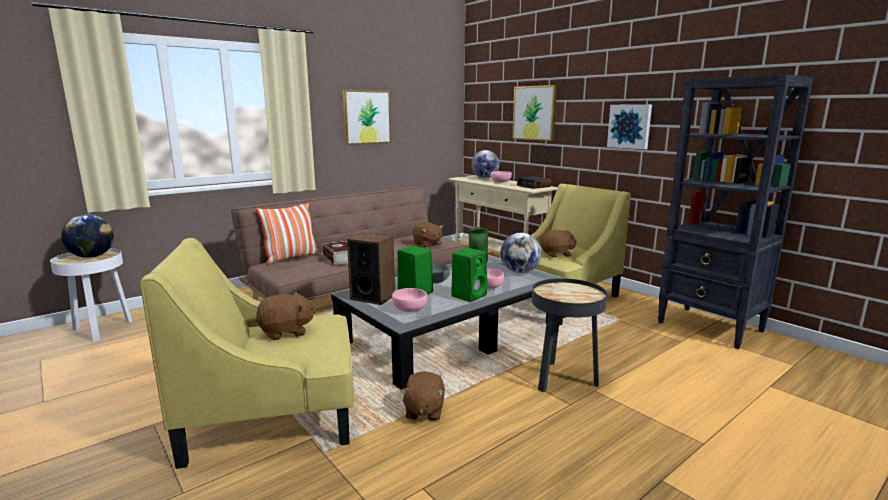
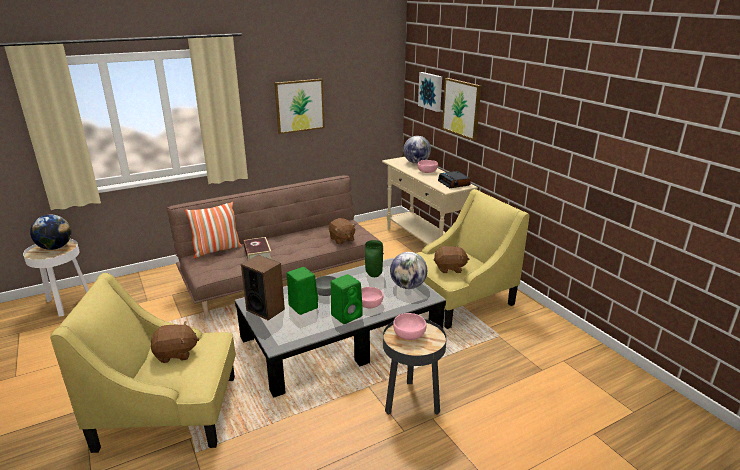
camera: 10 degrees right, 10 degrees up
pink bowl [392,288,427,312] -> pink bowl moved to [393,313,426,340]
brown plush toy [400,371,445,421] -> none
picture [607,104,652,149] -> picture moved to [418,72,442,112]
black bookcase [657,74,814,349] -> none

